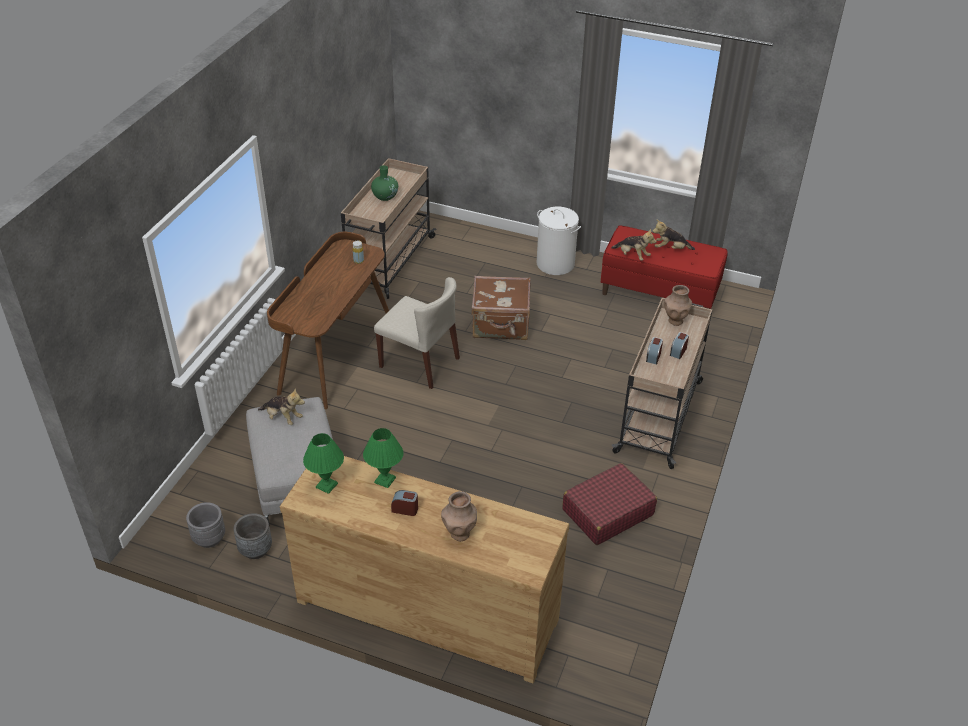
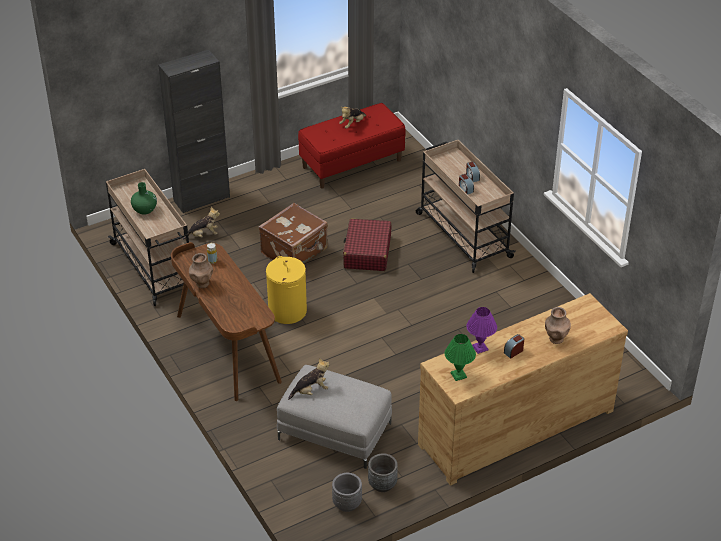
camera: 50 degrees left, 0 degrees up
green table lamp [363,428,403,488] -> purple table lamp [467,307,497,354]
beige chair [374,277,460,389] -> yellow laundry basket [266,256,307,324]
white laundry basket [537,207,581,275] -> none
red suitcase [562,463,657,545] -> red suitcase moved to [343,219,391,271]
plush toy [611,229,657,261] -> plush toy moved to [183,207,220,240]
brown vase [664,285,692,326] -> brown vase moved to [189,253,213,288]
none -> black cabinet [158,50,230,213]

